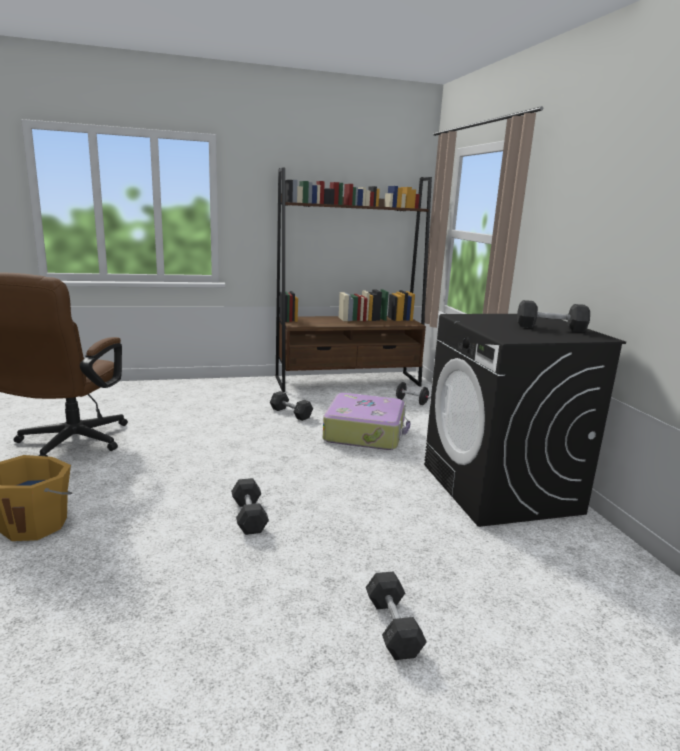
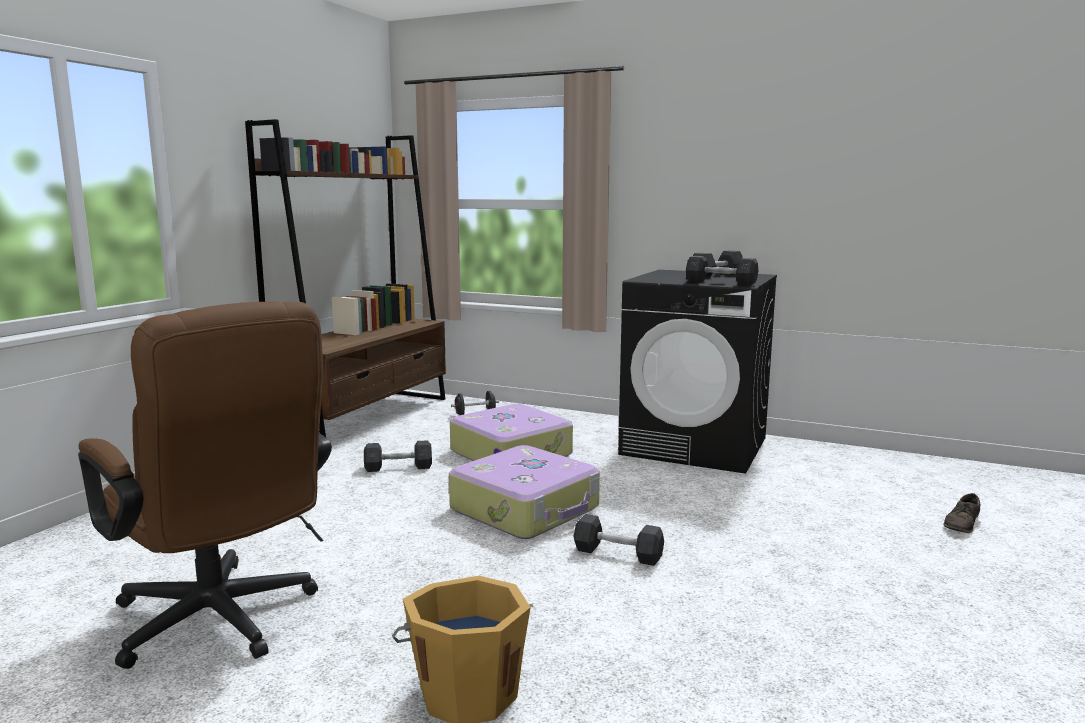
camera: 50 degrees left, 5 degrees down
grey dumbbell [366,571,427,660] -> grey dumbbell moved to [686,256,758,286]
none -> suitcase [449,445,600,539]
none -> brown shoe [943,493,981,533]

